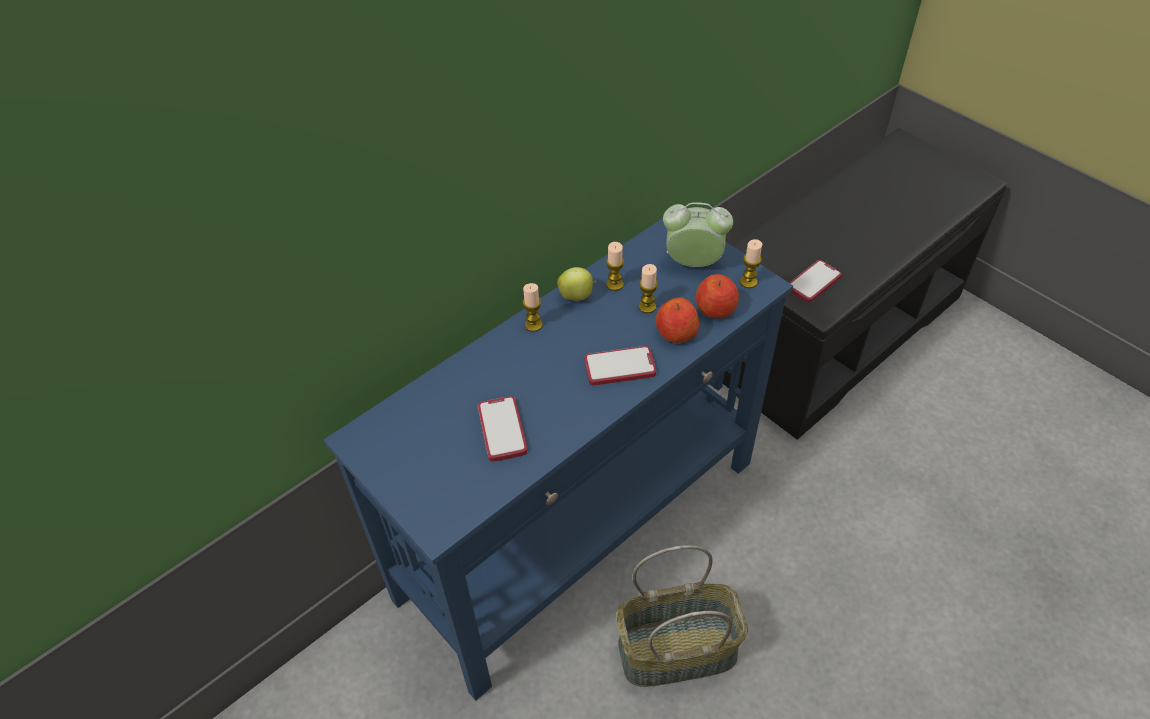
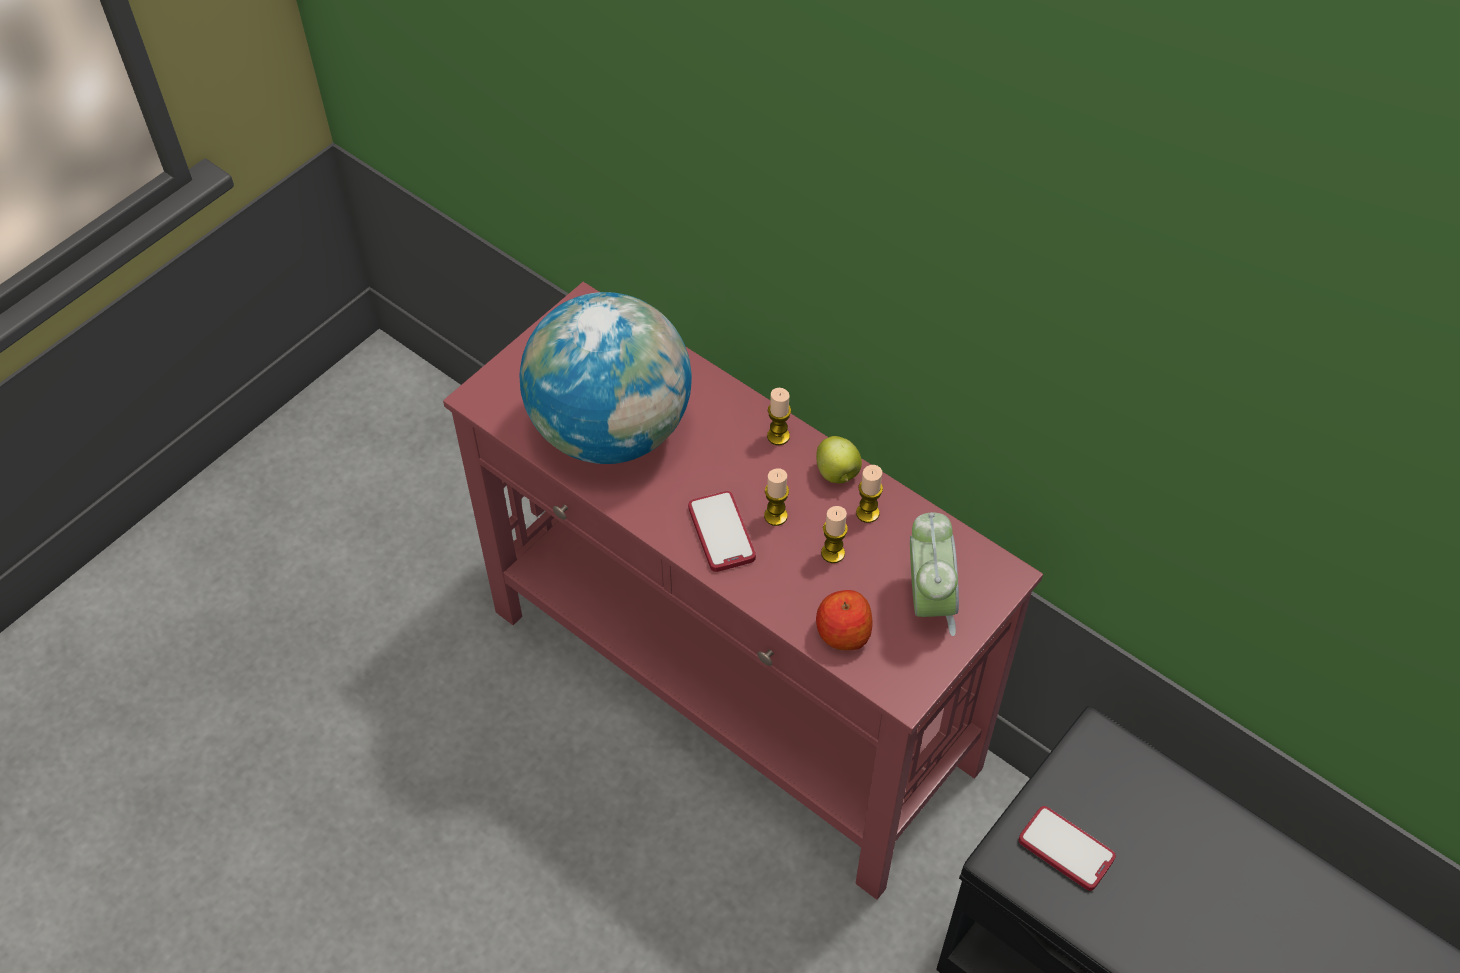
camera: 80 degrees right, 5 degrees up
blue console table [324,218,793,701] -> red console table [443,282,1043,900]
phone [478,396,528,462] -> globe [520,292,692,464]
basket [616,545,748,687] -> none
apple [656,297,699,343] -> none
candle [740,239,762,288] -> candle moved to [764,468,789,526]

